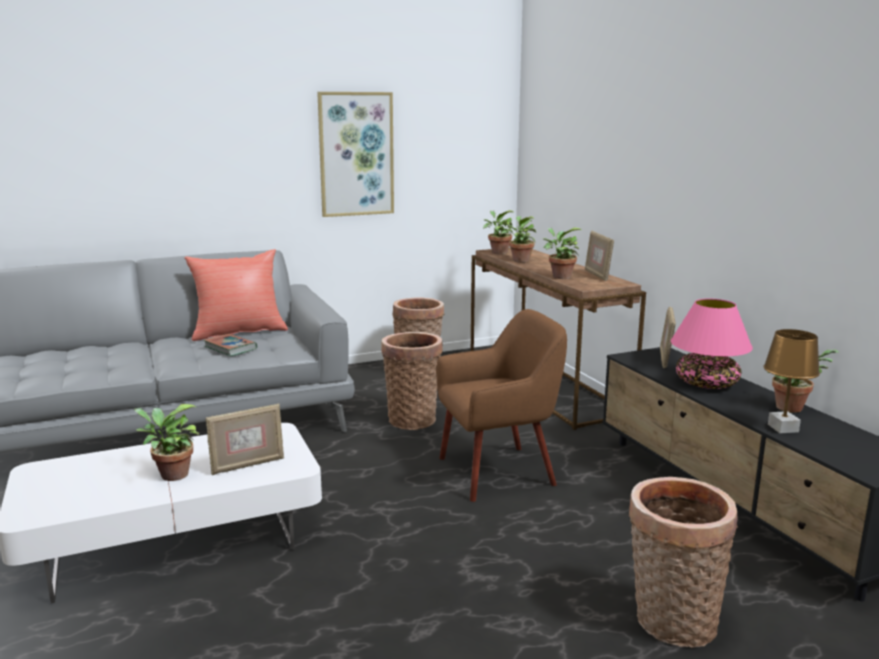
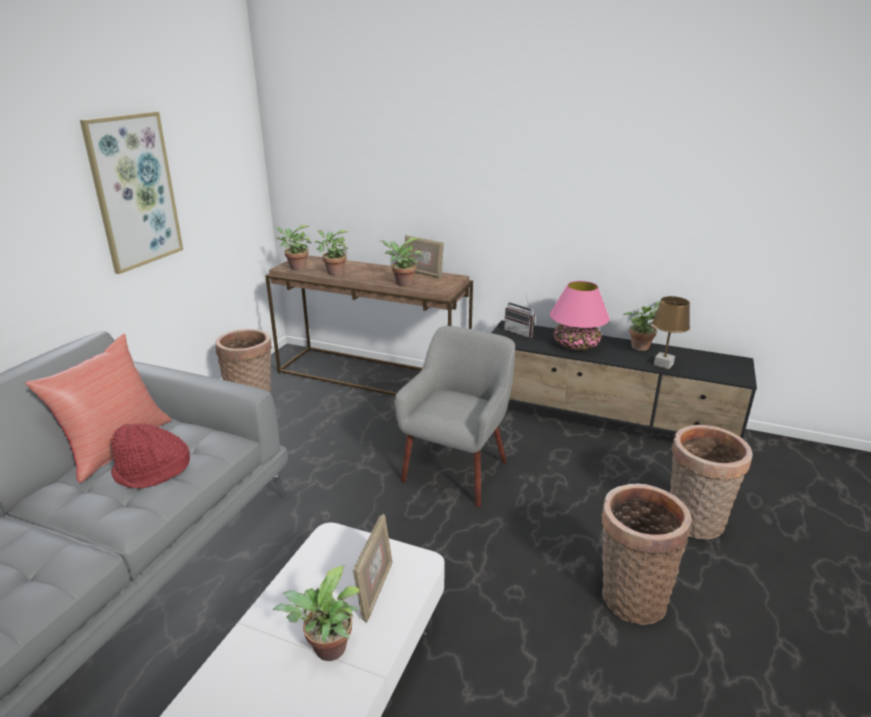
camera: 45 degrees left, 10 degrees up
book [203,334,257,356] -> red hat [111,423,190,488]
basket [381,332,443,430] -> basket moved to [601,484,692,625]
brown armchair [436,309,567,502] -> grey armchair [394,326,515,507]
picture frame [660,307,676,368] -> radio [504,294,535,338]

